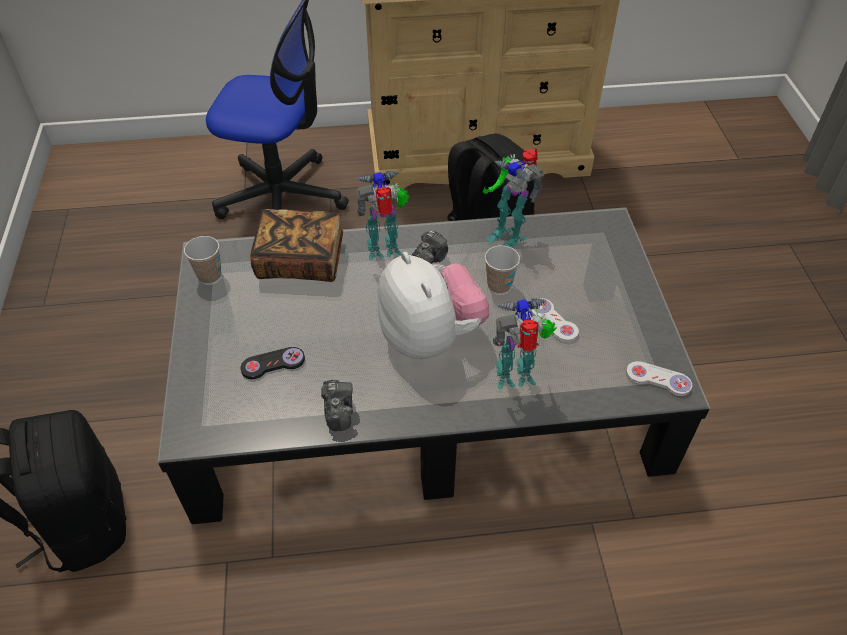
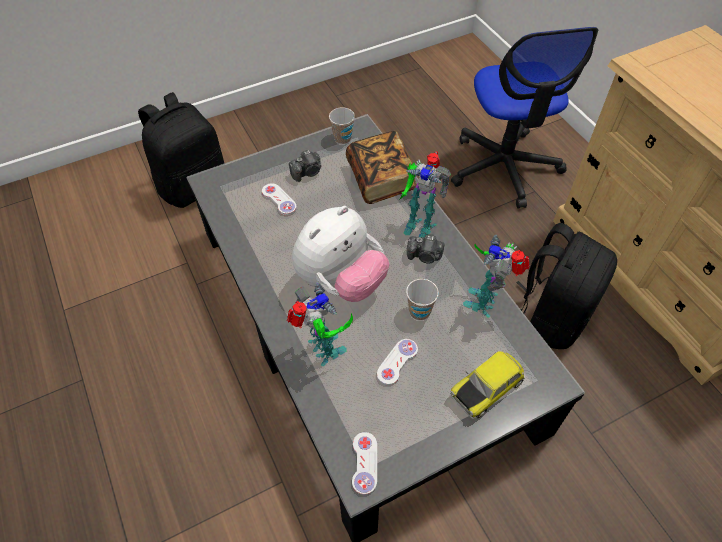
camera: 70 degrees right, 5 degrees up
black game controller [240,347,305,379] -> white game controller [262,183,297,216]
camera [321,380,353,431] -> camera moved to [289,150,321,182]
toy robot [355,171,410,260] -> toy robot turned 150 degrees clockwise [400,151,451,238]
none -> toy car [450,351,525,419]

